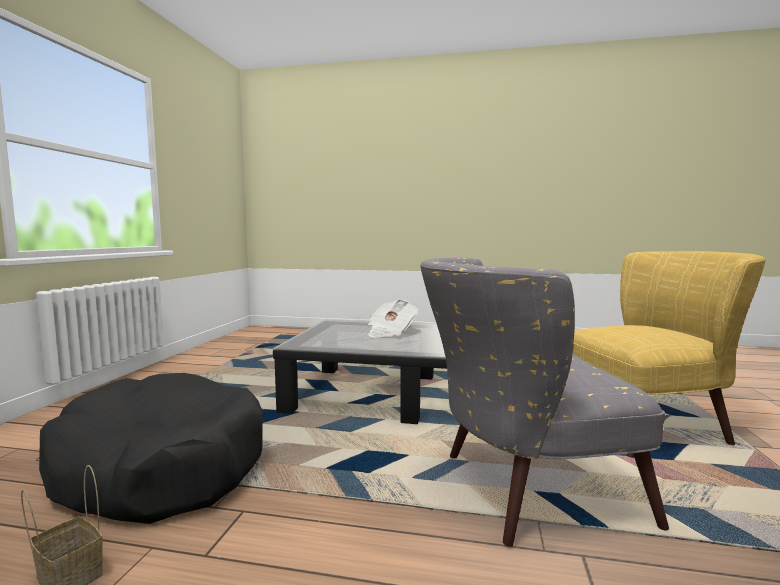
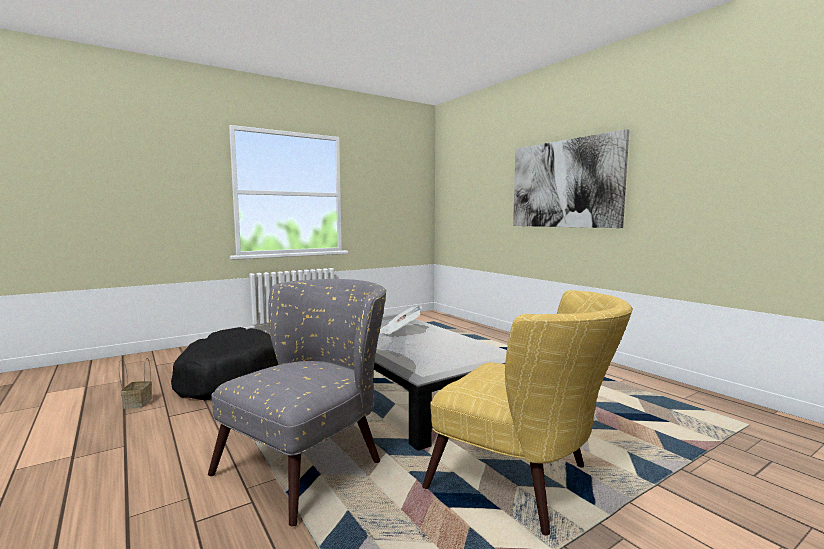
camera: 45 degrees right, 0 degrees up
grey armchair [420,258,669,547] -> grey armchair turned 90 degrees clockwise [208,279,386,526]
none -> picture [513,129,629,228]

